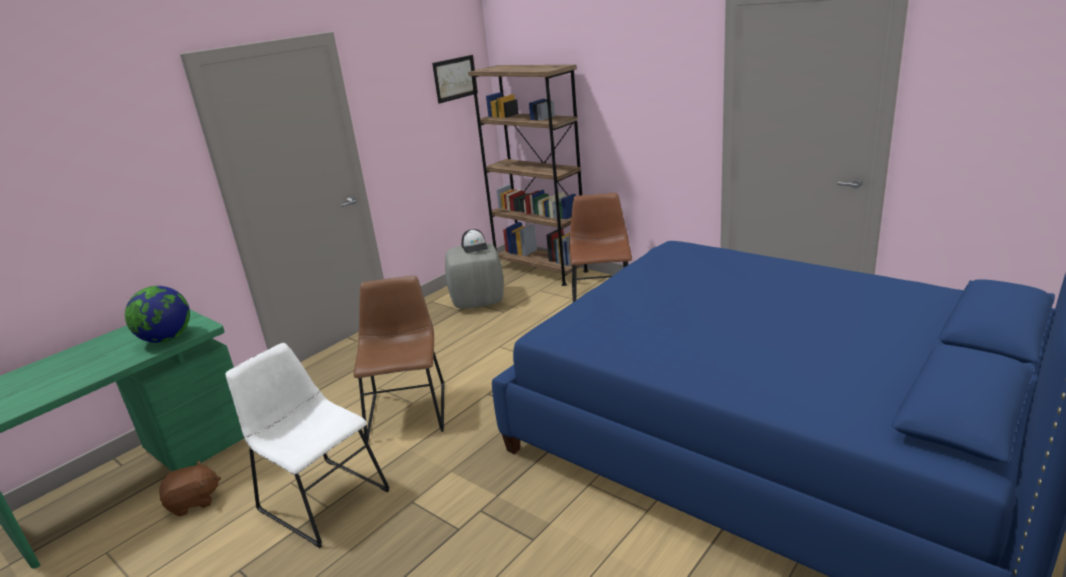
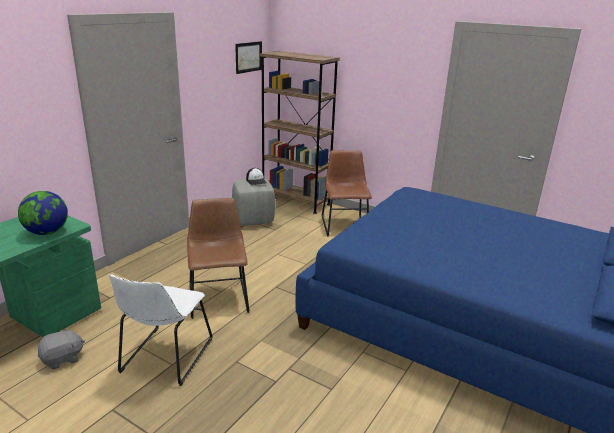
camera: 10 degrees left, 0 degrees up
brown plush toy [159,460,221,516] -> grey plush toy [38,327,85,369]
white chair [225,343,389,548] -> white chair turned 105 degrees counterclockwise [108,274,213,386]

